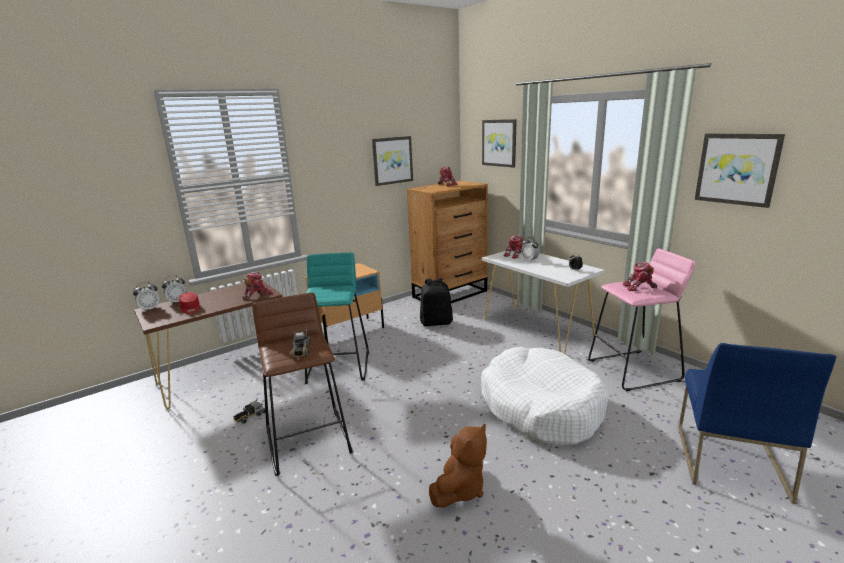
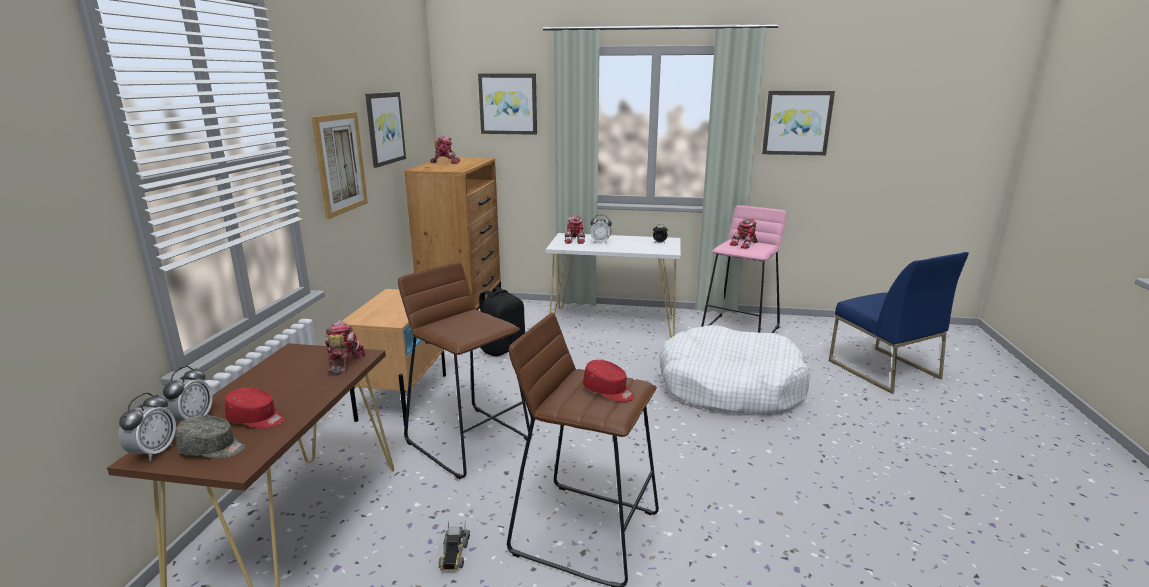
camera: 45 degrees left, 0 degrees up
toy truck [291,329,310,357] -> red cap [583,360,635,402]
turquoise stool [305,252,369,384] -> brown stool [398,262,532,479]
brown plush toy [429,424,487,508] -> none
none -> grey cap [176,415,245,459]
none -> picture [311,112,368,219]

